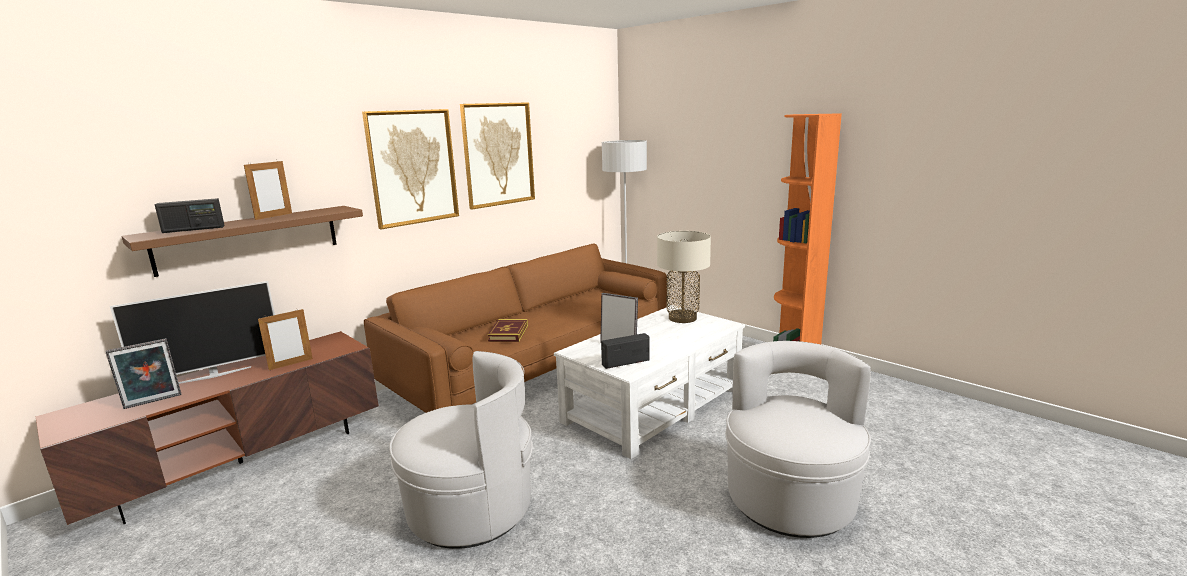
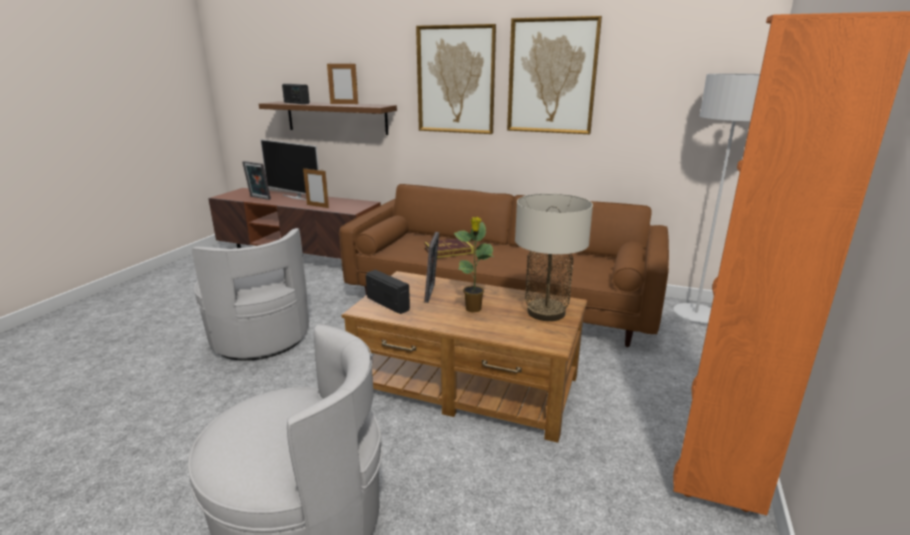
camera: 65 degrees right, 5 degrees up
white coffee table [554,306,745,459] -> brown coffee table [342,271,587,443]
none -> potted plant [454,217,494,313]

